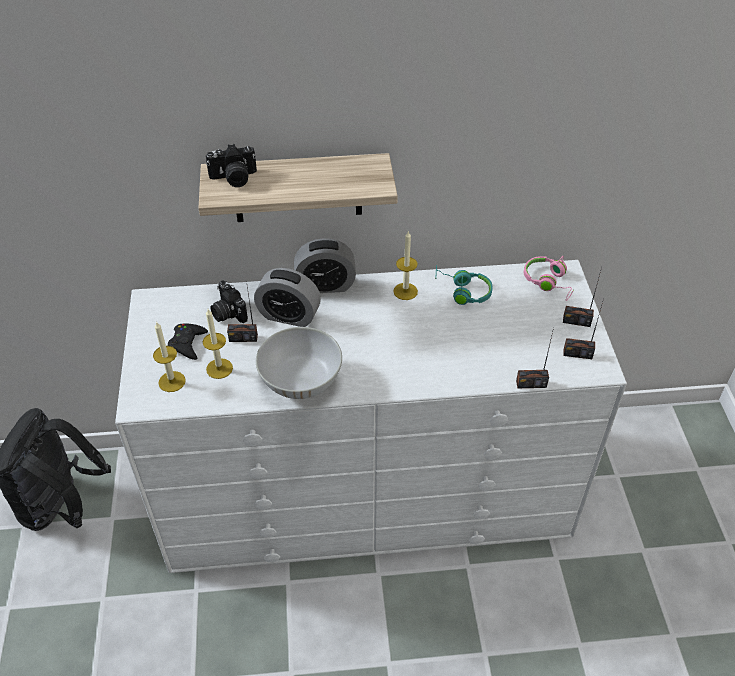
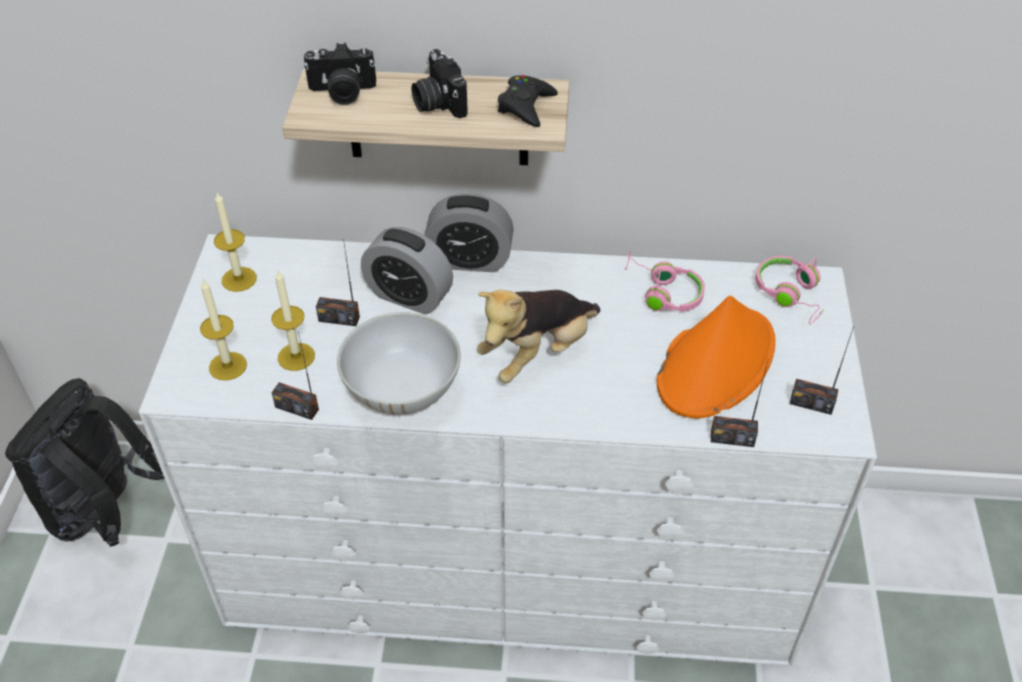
camera: 10 degrees right, 0 degrees up
black game controller [168,323,208,360] -> black game controller moved to [498,75,558,127]
camera [210,280,248,323] -> camera moved to [412,49,468,118]
candle [394,231,418,300] -> candle moved to [214,192,257,292]
turquoise headphones [435,265,492,305] -> pink headphones [625,250,705,312]
radio [563,267,602,327] -> radio moved to [271,331,319,420]
none -> plush toy [477,290,600,383]
none -> orange hat [657,295,776,418]

